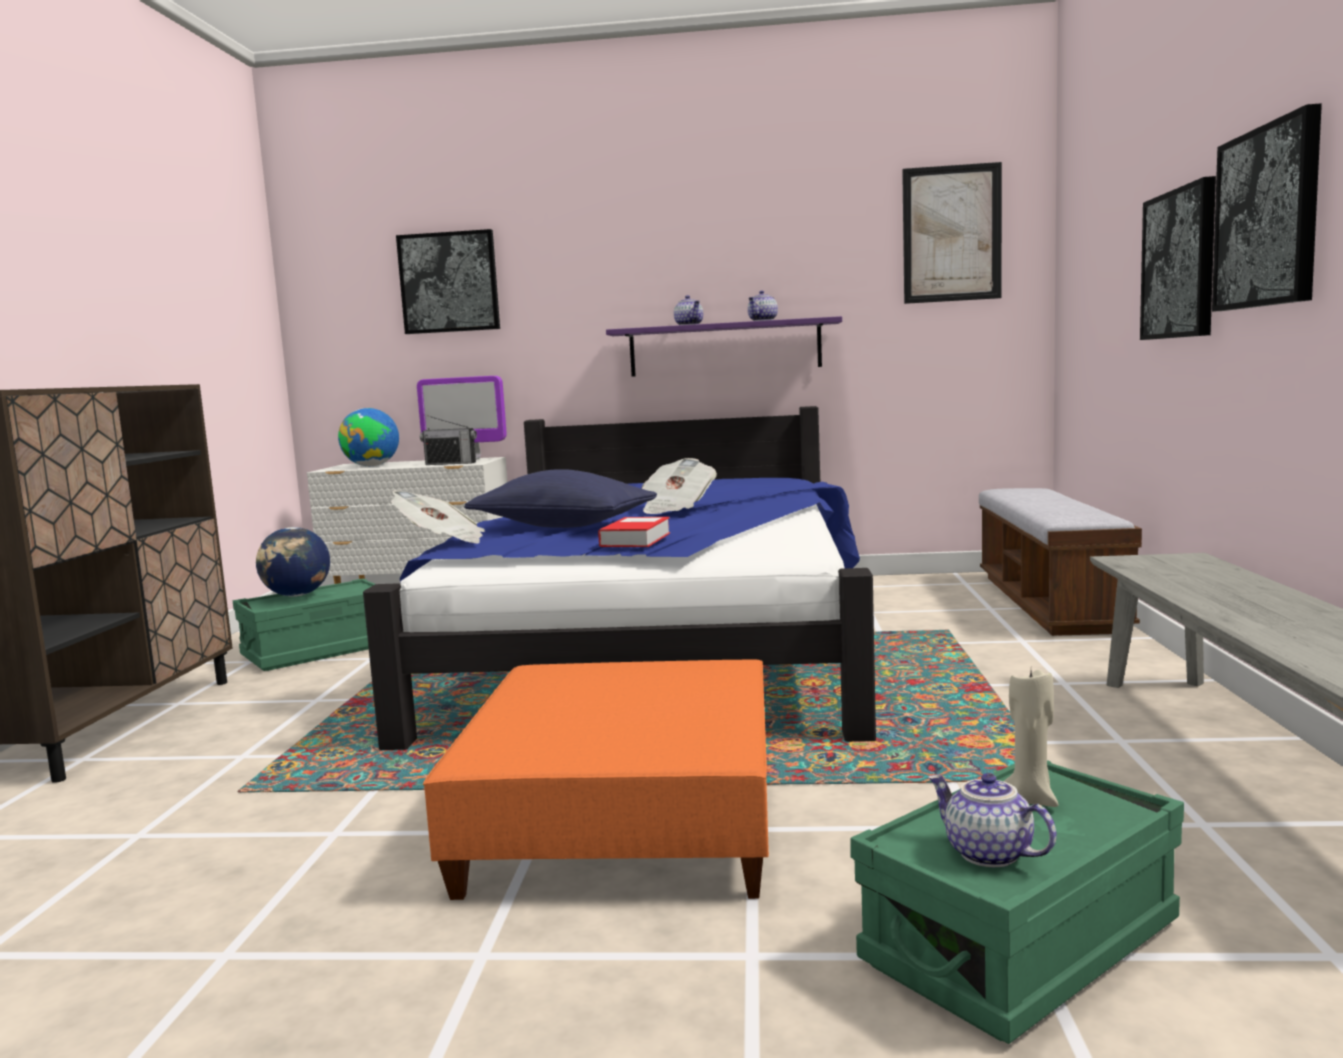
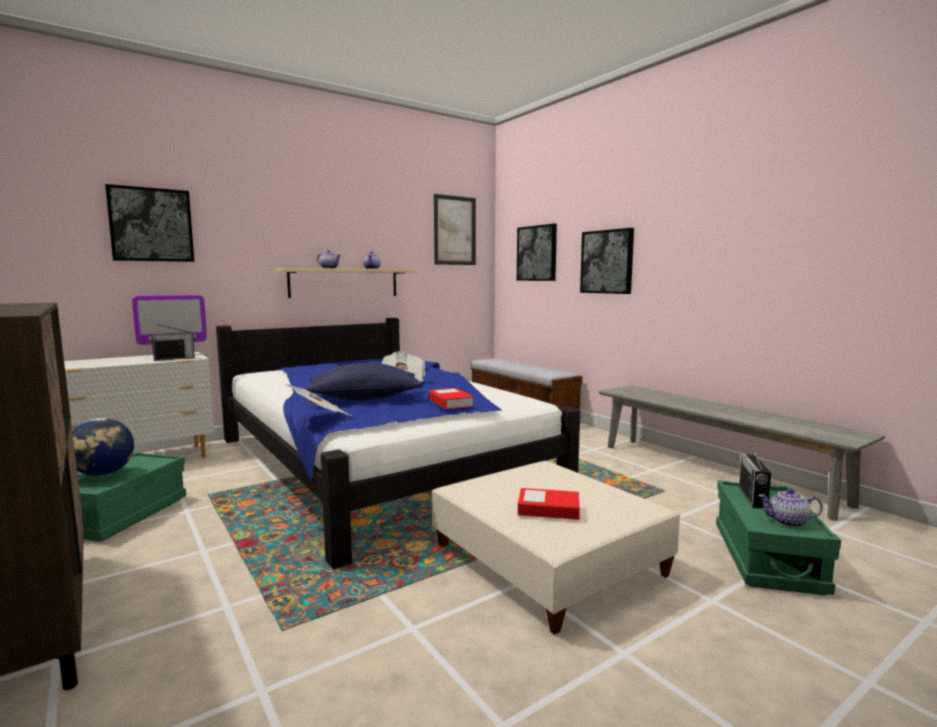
camera: 40 degrees left, 0 degrees up
globe [338,408,399,466] -> none
orange ottoman [423,659,769,900] -> beige ottoman [432,461,680,635]
purple shelf [606,316,842,377] -> beige shelf [276,268,416,298]
beige candle [1003,670,1058,807] -> radio [739,441,771,509]
picture [1212,103,1322,312] -> picture moved to [517,224,557,281]
none -> book [518,488,580,520]

